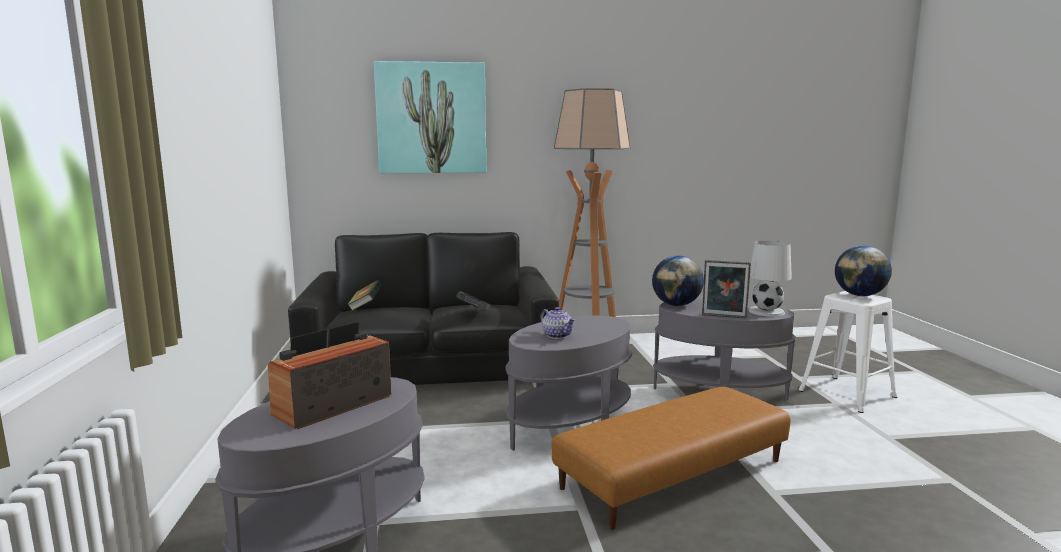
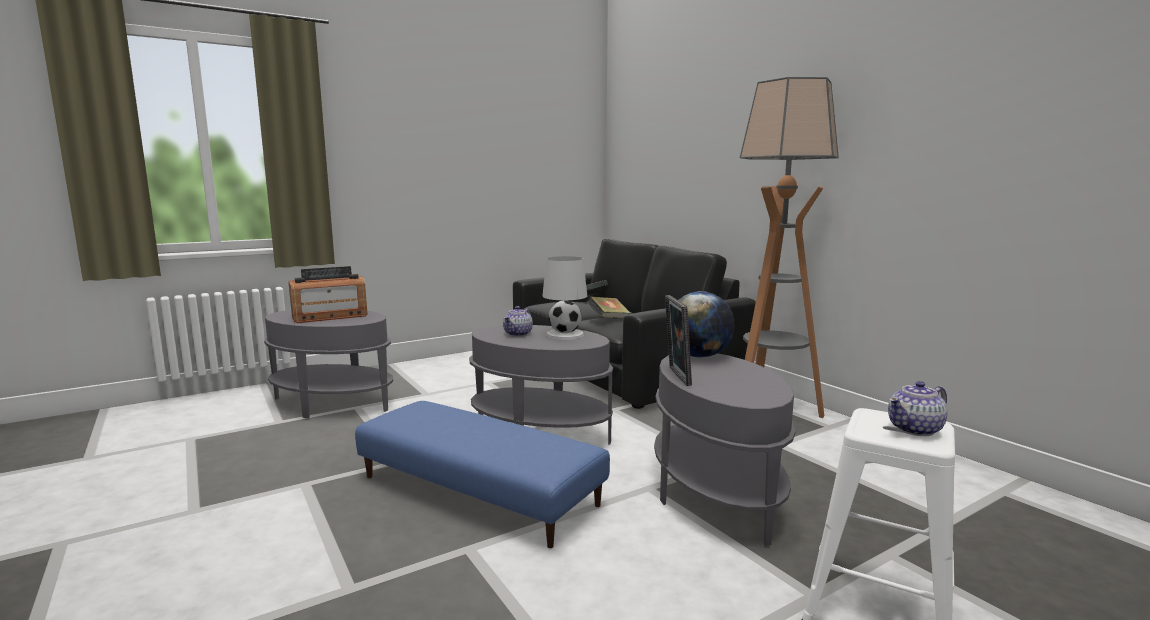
camera: 65 degrees right, 0 degrees up
radio [268,322,392,429] -> radio turned 135 degrees clockwise [288,266,368,323]
picture [374,61,486,173] -> none
brown ottoman [551,387,791,530] -> blue ottoman [355,401,610,548]
white table lamp [749,241,792,317] -> white table lamp moved to [543,256,587,340]
globe [835,245,892,296] -> teapot [888,381,948,436]

